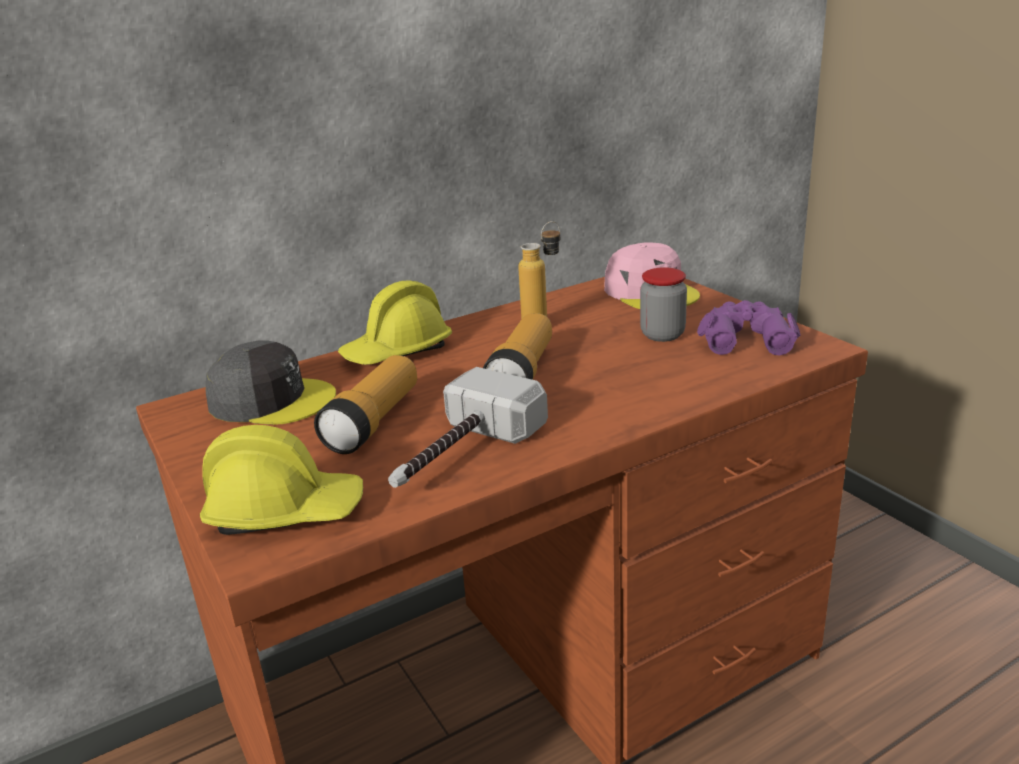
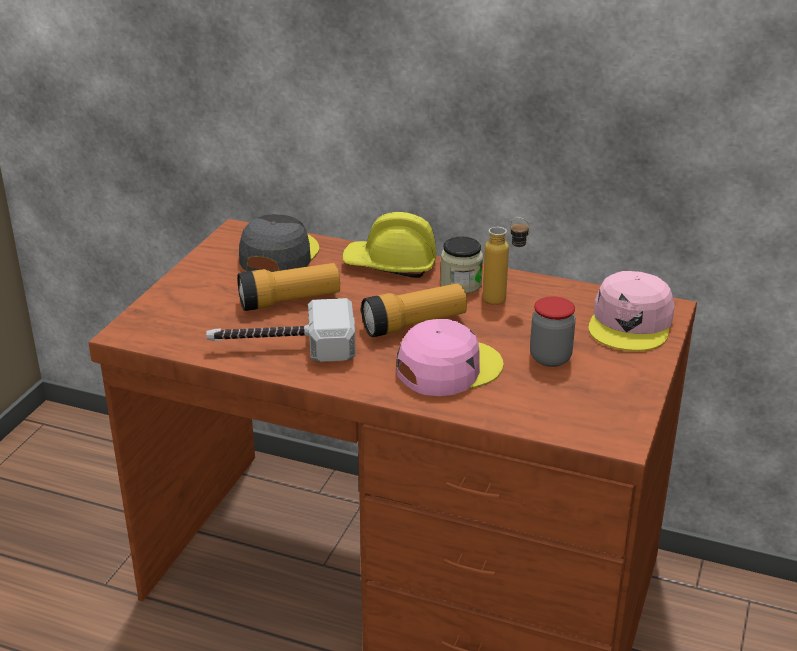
camera: 50 degrees right, 5 degrees up
yellow hard hat [200,425,363,535] -> none
grey cap [205,341,336,425] -> grey cap turned 135 degrees counterclockwise [239,214,319,272]
purple binoculars [697,300,800,355] -> none
none -> pink cap [396,319,504,396]
none -> jar [440,236,483,293]

